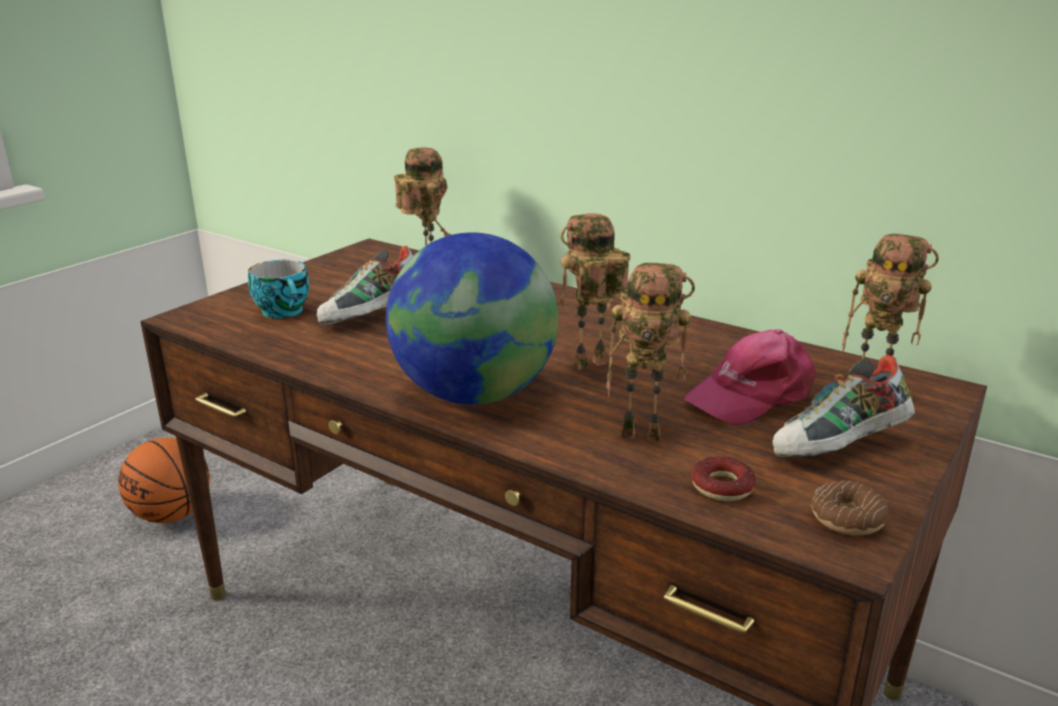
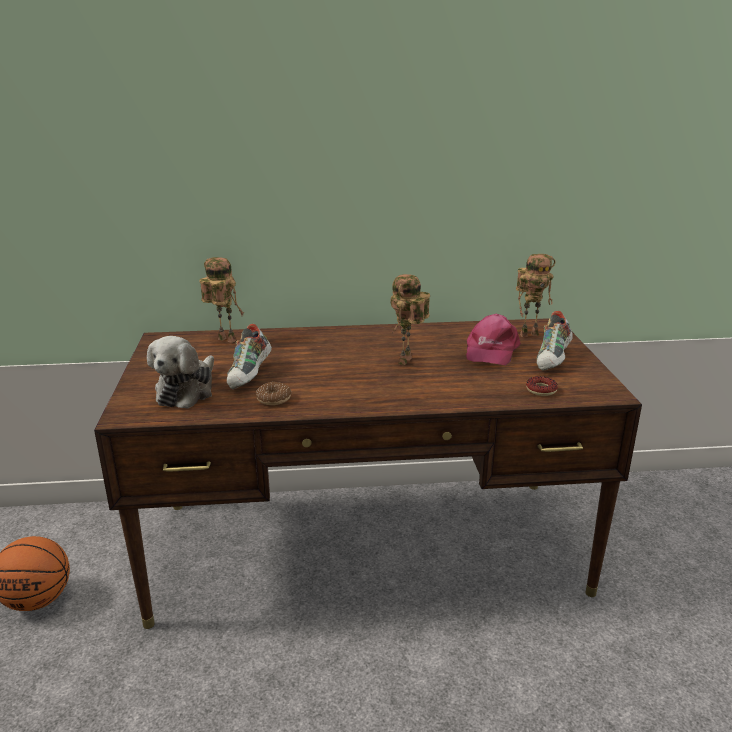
camera: 40 degrees left, 0 degrees up
cup [248,260,309,318] -> plush toy [147,336,214,409]
globe [386,233,558,405] -> none
toy robot [607,263,695,442] -> none
donut [810,480,889,535] -> donut moved to [255,382,291,405]

